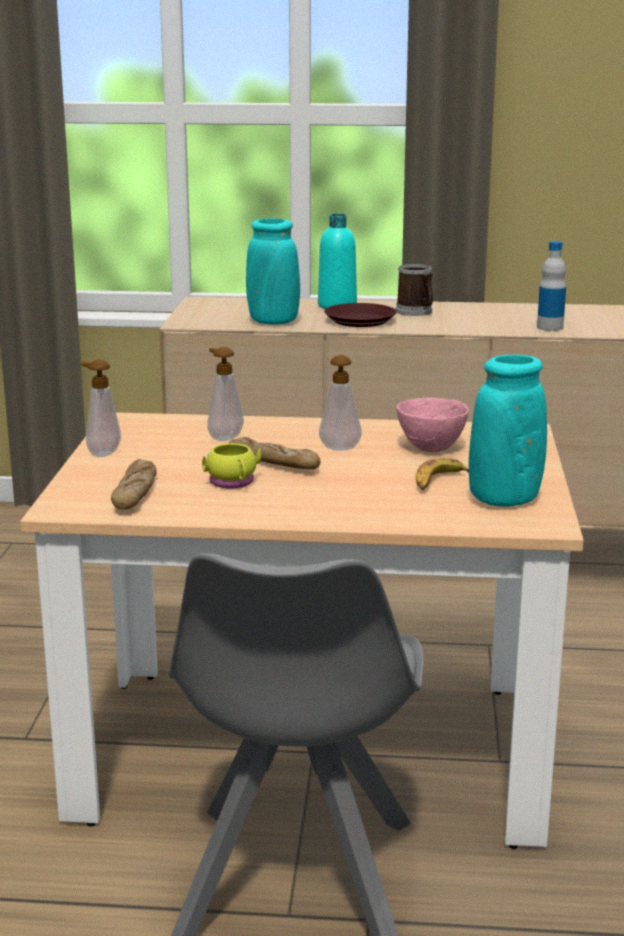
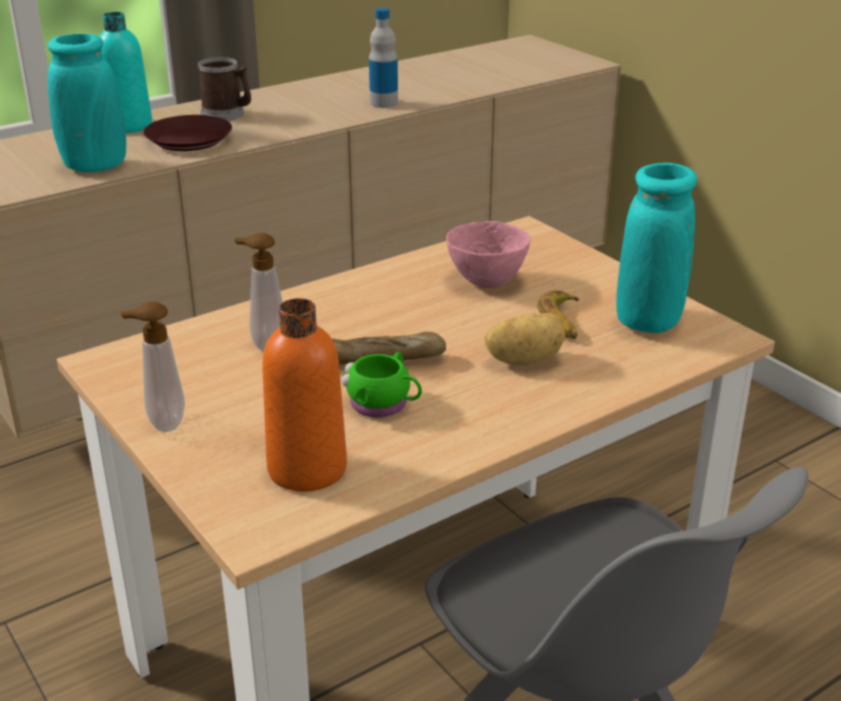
camera: 40 degrees left, 10 degrees up
bread [111,459,157,510] -> orange bottle [262,298,347,492]
yellow mug [202,443,261,489] -> green mug [342,352,422,418]
soap dispenser [319,355,362,450] -> none
none -> potato [485,313,565,366]

